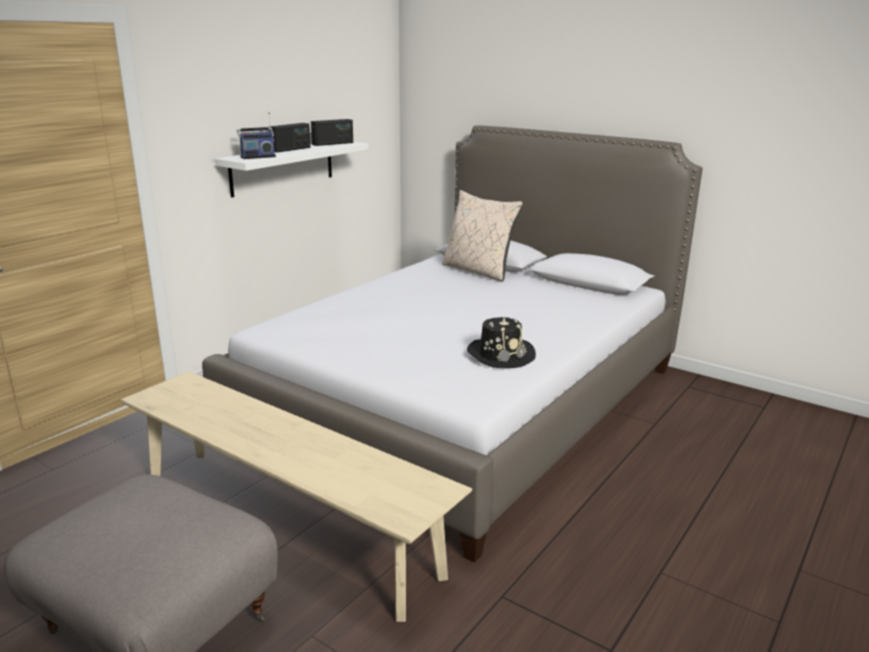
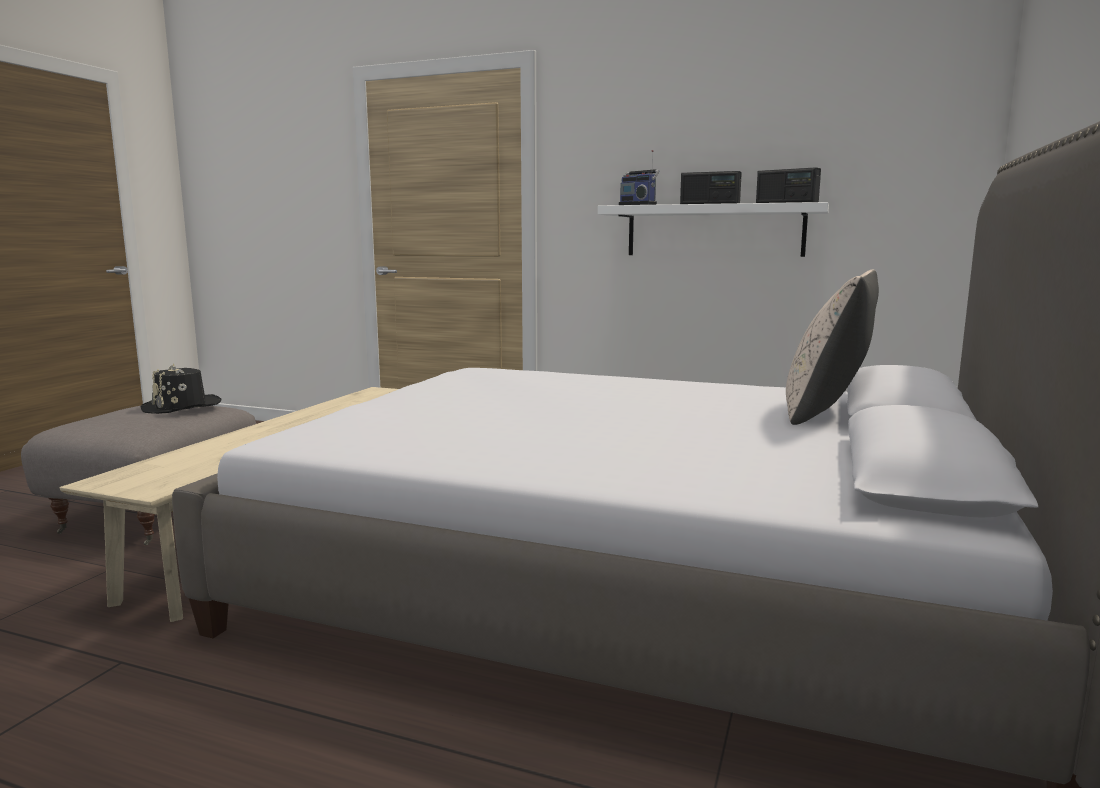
camera: 75 degrees right, 10 degrees down
black hat [467,317,536,368] -> black hat moved to [141,363,221,414]

